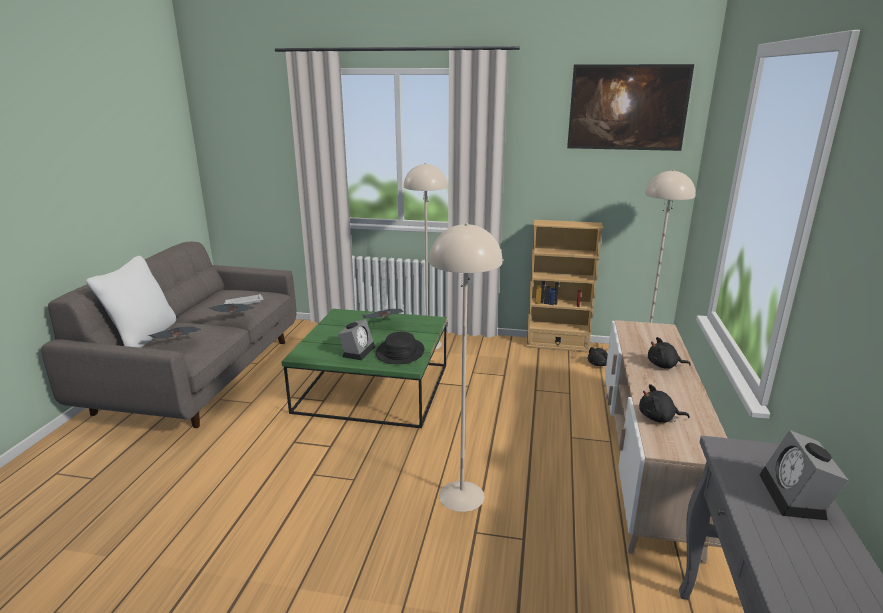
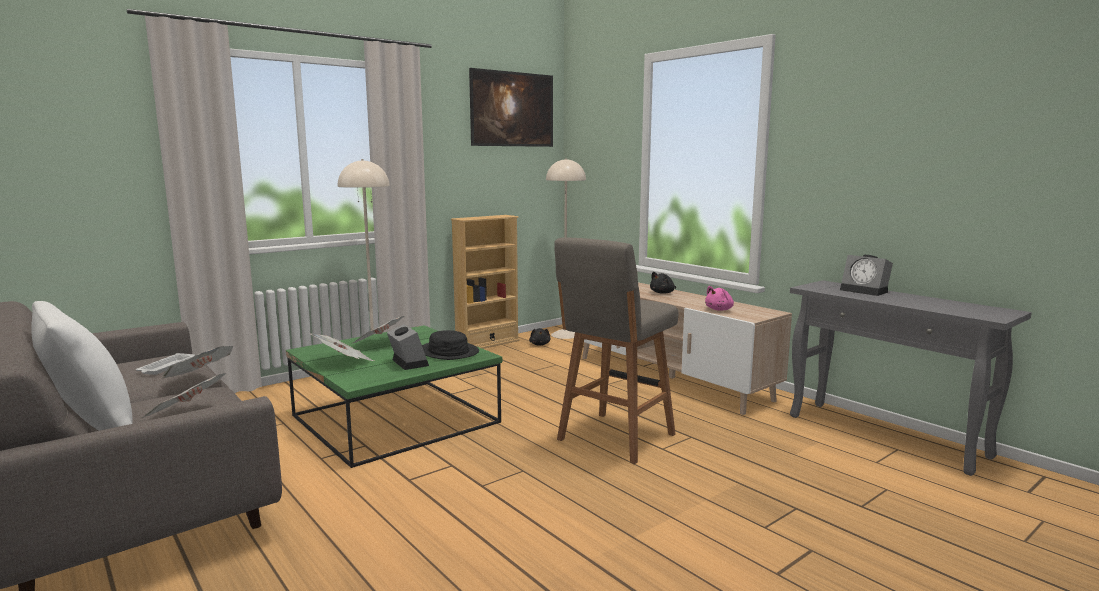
camera: 50 degrees left, 10 degrees down
beige floor lamp [429,223,503,512] -> grey stool [554,237,678,464]
black plush toy [639,384,690,423] -> pink plush toy [705,286,734,311]
none -> newspaper [311,334,374,361]

